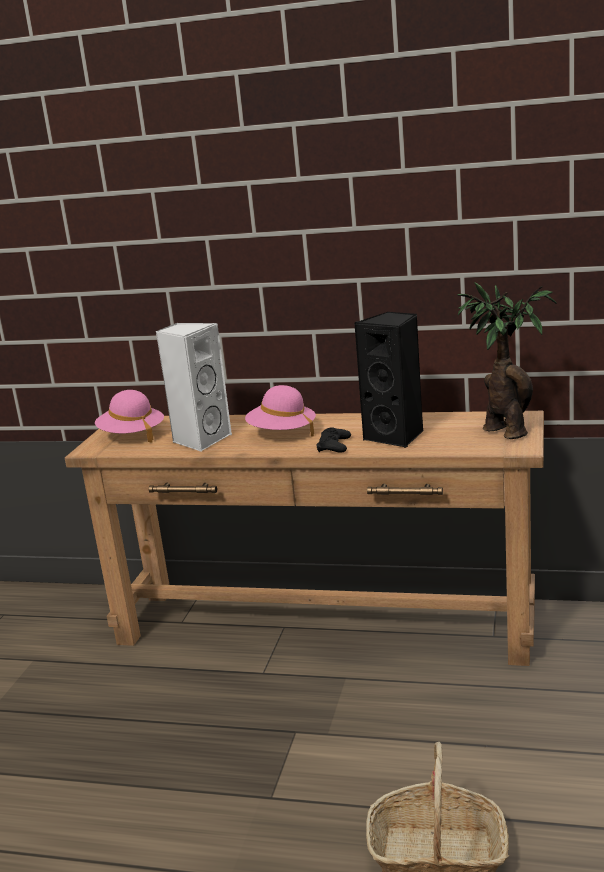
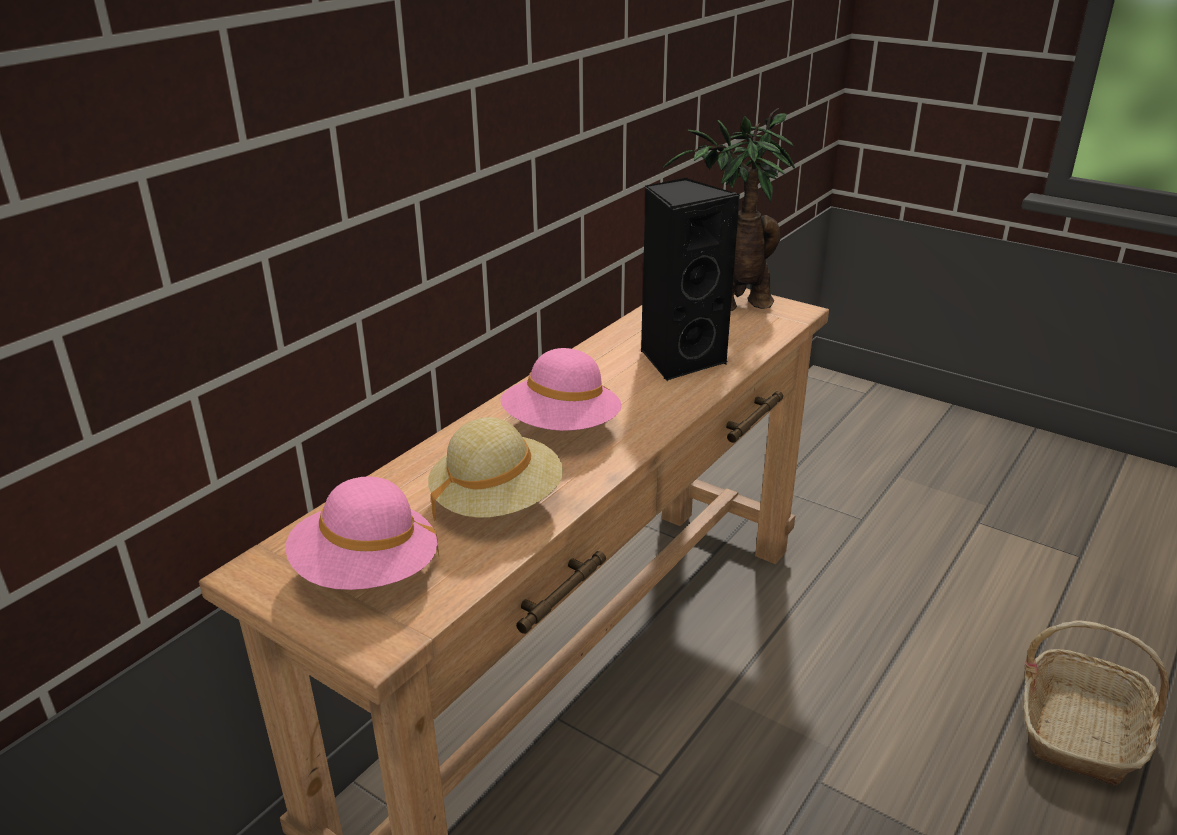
camera: 70 degrees left, 10 degrees up
white speaker [156,323,232,452] -> beige hat [428,417,563,521]
black game controller [317,427,351,453] -> none

